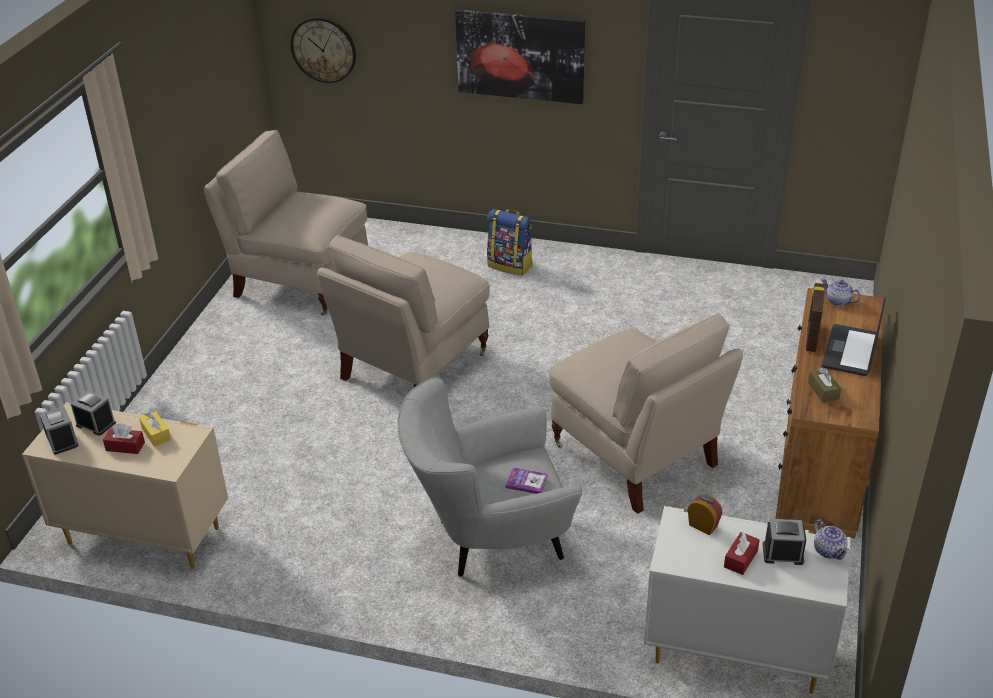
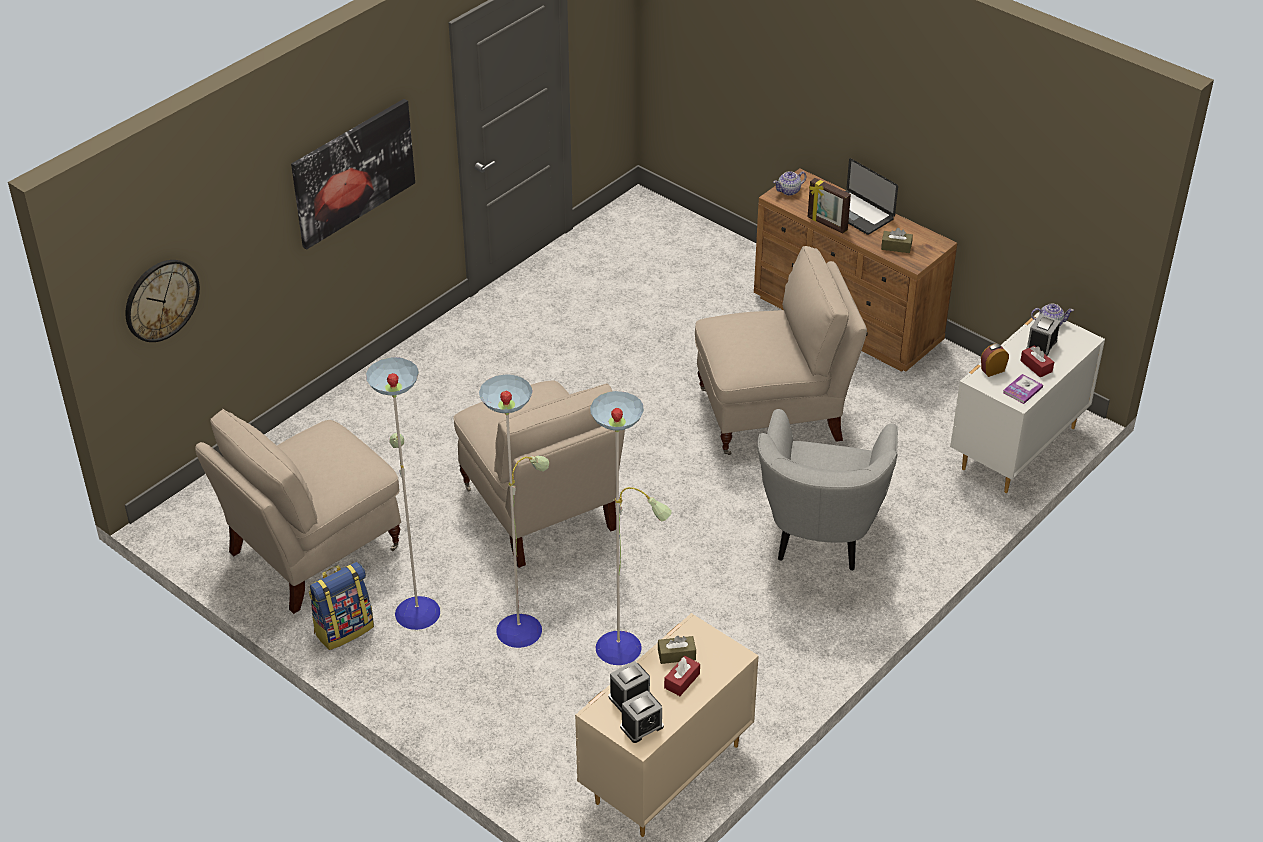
camera: 65 degrees left, 5 degrees up
alarm clock [39,406,79,454] -> alarm clock turned 150 degrees clockwise [620,691,664,743]
yellow tissue box [139,411,171,447] -> brown tissue box [658,636,696,664]
backpack [487,209,533,276] -> backpack moved to [309,562,374,650]
book [505,467,548,494] -> book moved to [1003,374,1043,404]
none -> floor lamp [366,357,672,665]

